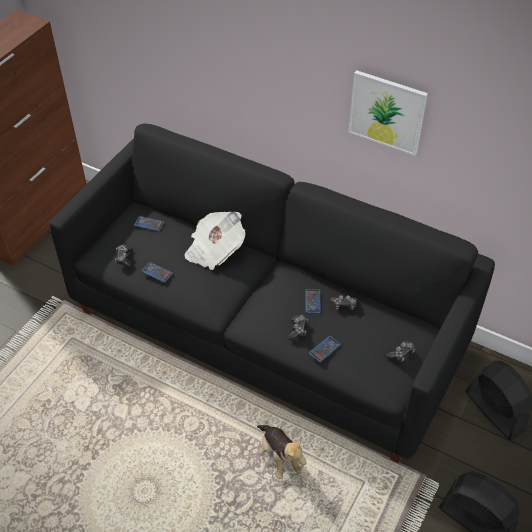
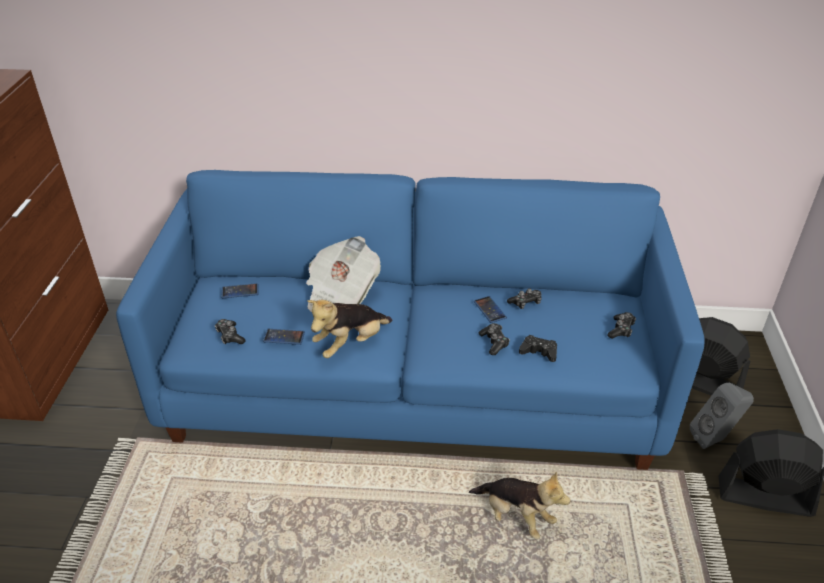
camera: 25 degrees left, 10 degrees down
black sofa [50,123,495,463] -> blue sofa [116,170,705,470]
phone [309,336,341,362] -> black game controller [519,335,557,362]
picture [348,70,428,156] -> none
none -> plush toy [307,300,392,358]
none -> grey speaker [690,383,754,449]

